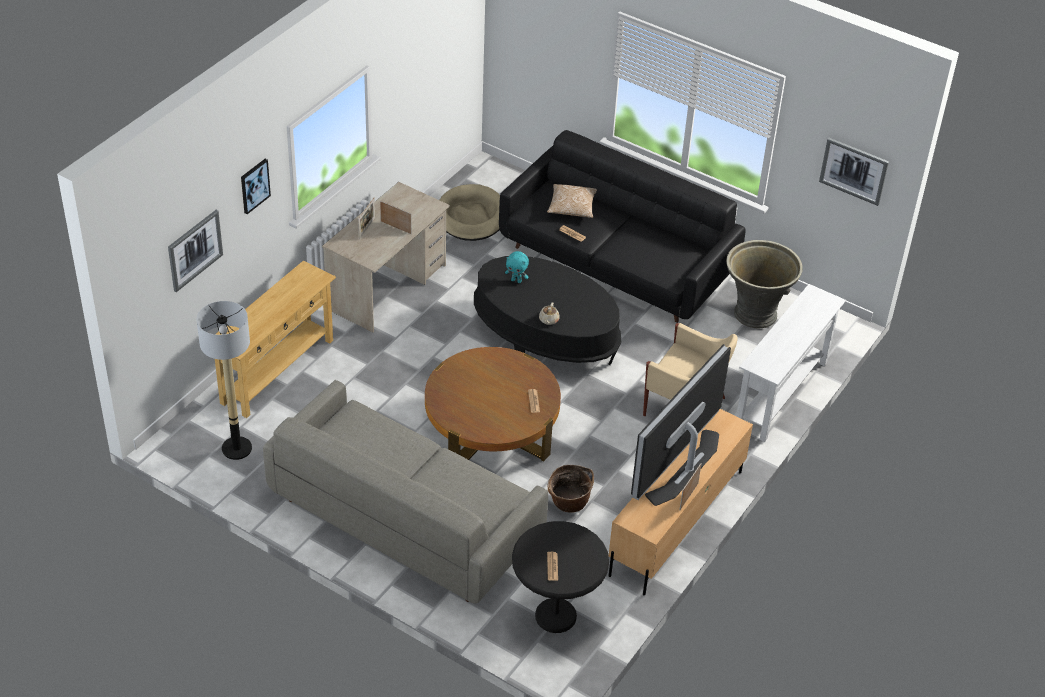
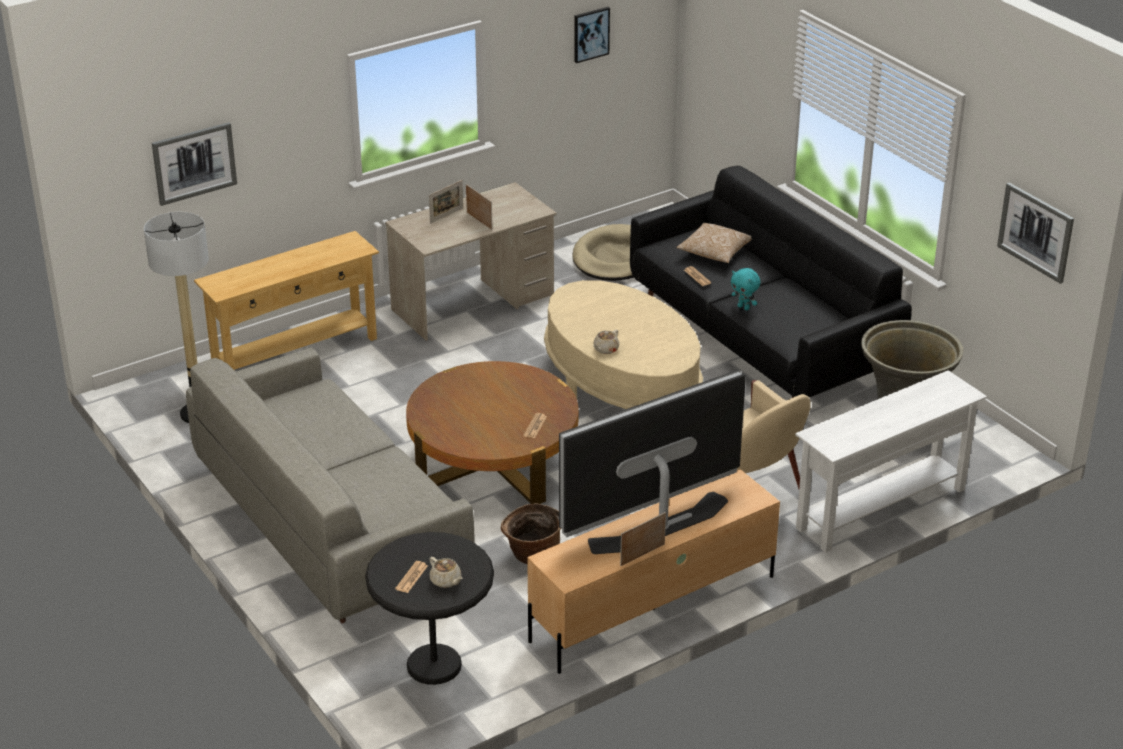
camera: 25 degrees right, 10 degrees down
picture [241,159,271,214] -> picture moved to [574,7,610,63]
black coffee table [474,256,621,365] -> beige coffee table [544,280,703,409]
turquoise plush toy [505,251,529,283] -> turquoise plush toy moved to [731,268,761,310]
none -> beige teapot [430,557,463,588]

